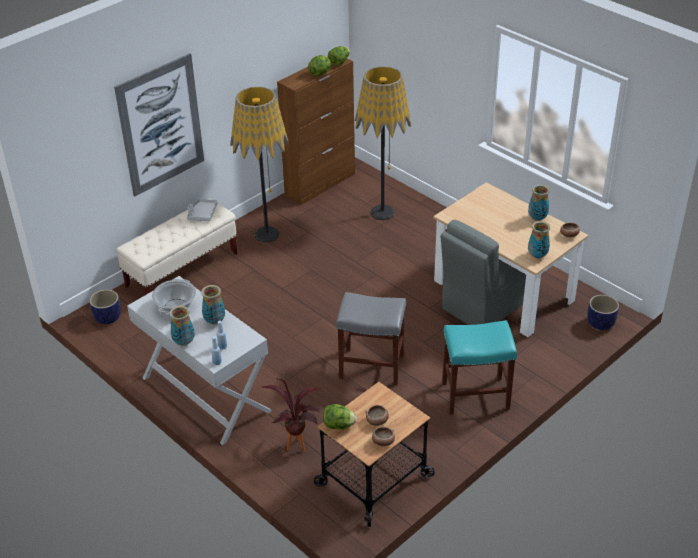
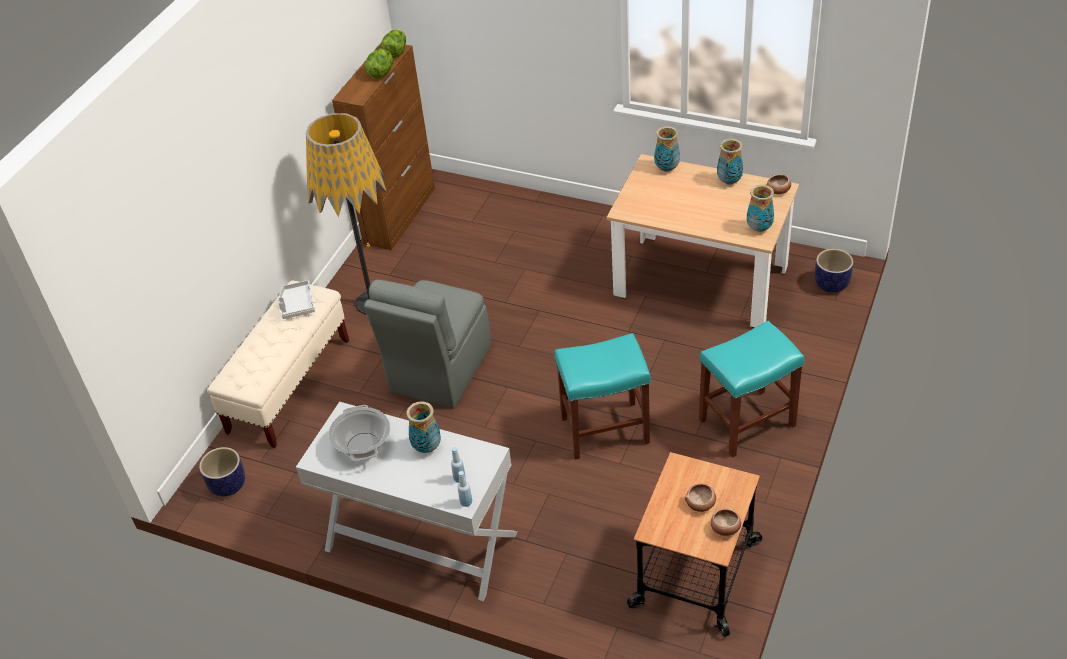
camera: 20 degrees left, 5 degrees up
picture [114,53,204,197] -> none
vase [169,306,195,346] -> vase moved to [654,126,680,172]
potted plant [262,378,320,452] -> none
lettuce [323,404,357,430] -> none
grey stool [336,292,406,385] -> turquoise stool [554,333,651,460]
floor lamp [355,66,411,220] -> none
grey chair [440,220,526,325] -> grey chair moved to [364,280,491,408]

